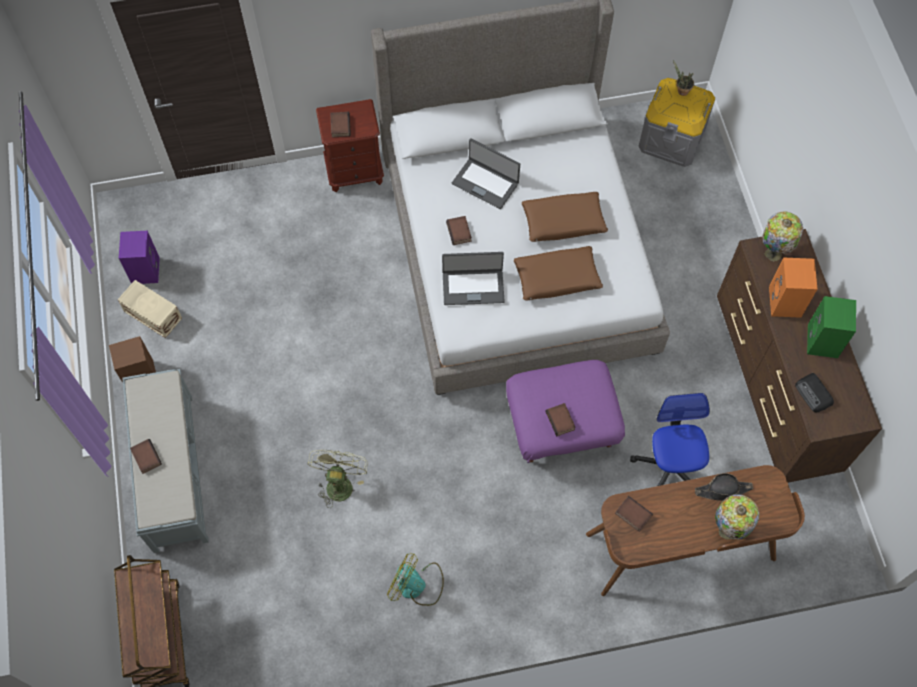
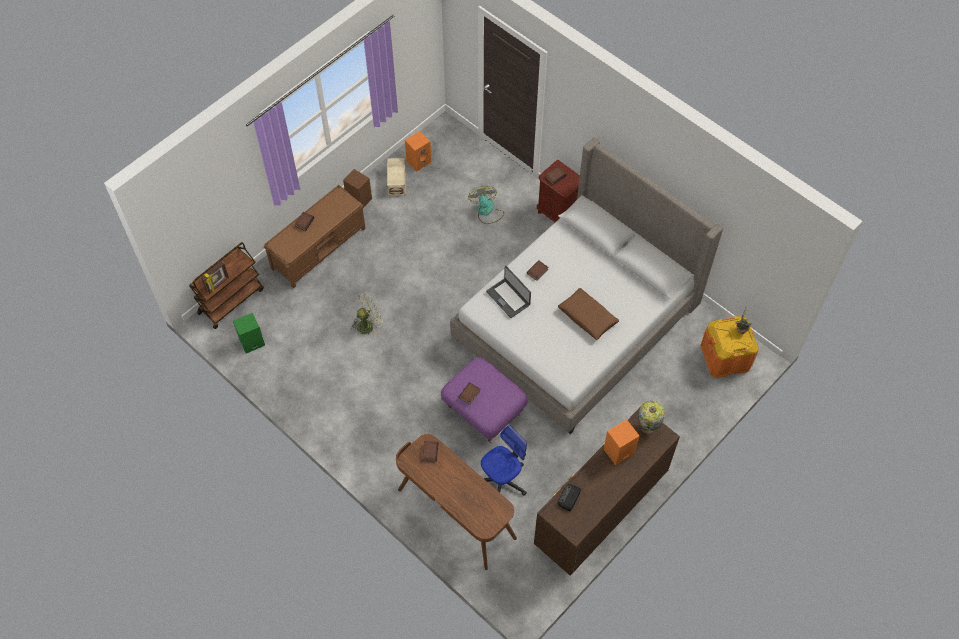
camera: 55 degrees right, 5 degrees down
purple speaker [119,231,160,284] -> orange speaker [405,131,432,172]
grey bench [122,369,209,553] -> brown bench [264,185,366,289]
fan [387,553,444,606] -> fan moved to [468,186,504,224]
laptop [452,138,520,209] -> none
brown pillow [514,246,603,301] -> none
grey storage box [638,78,715,167] -> orange storage box [700,316,759,378]
black hat [695,473,753,501] -> none
table lamp [715,494,759,540] -> none
green speaker [807,296,856,358] -> green speaker moved to [233,313,265,353]
none -> picture frame [201,261,229,294]

